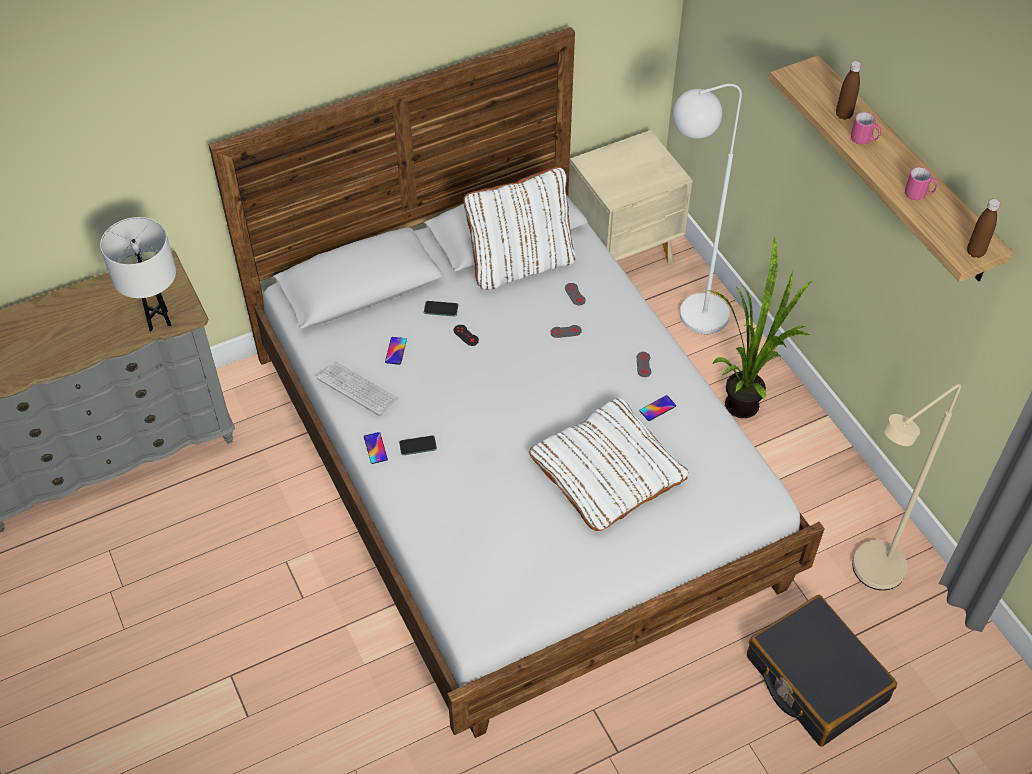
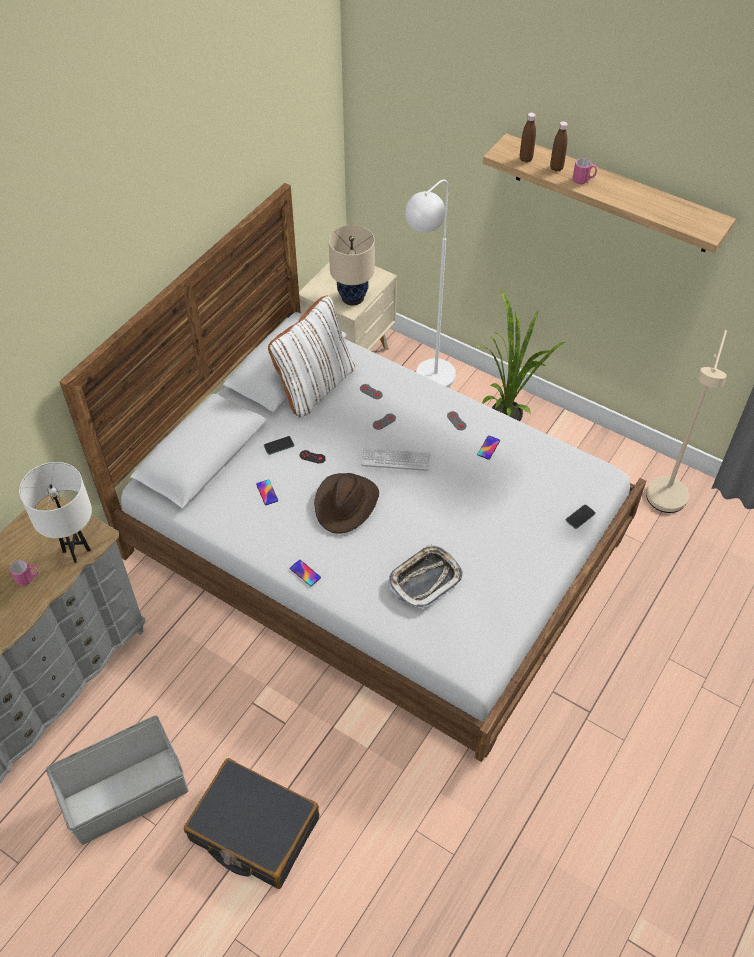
camera: 30 degrees left, 0 degrees up
keyboard [317,362,398,416] -> keyboard moved to [361,448,431,471]
phone [399,436,437,455] -> phone moved to [566,505,596,529]
white pillow [529,398,688,531] -> none
black suitcase [747,595,897,747] -> black suitcase moved to [184,758,319,889]
pink mug [905,167,938,200] -> pink mug moved to [10,560,38,586]
brown bottle [967,199,1000,258] -> brown bottle moved to [520,112,536,163]
none -> grey storage box [46,715,189,845]
none -> brown hat [314,473,379,534]
none -> beige table lamp [329,225,375,305]
none -> tray [388,544,463,609]

